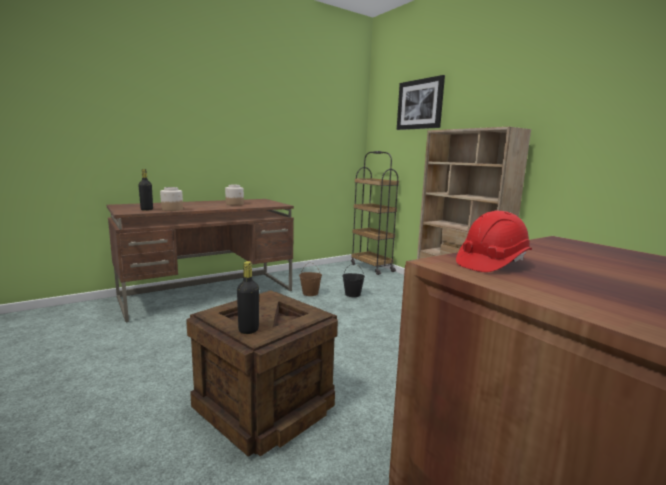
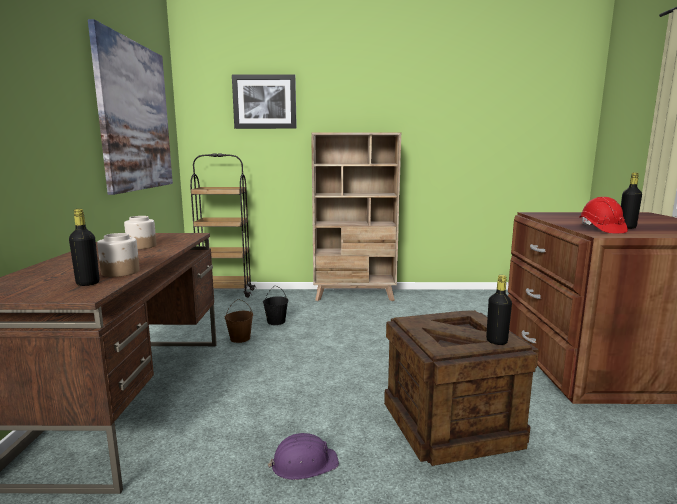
camera: 55 degrees left, 0 degrees up
none -> picture [88,19,173,195]
none -> purple hard hat [267,433,339,480]
none -> black bottle [621,173,642,229]

